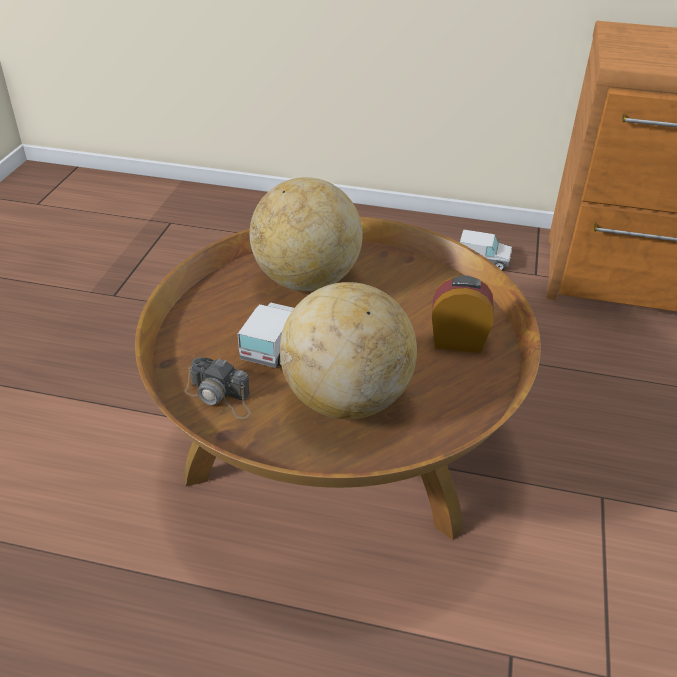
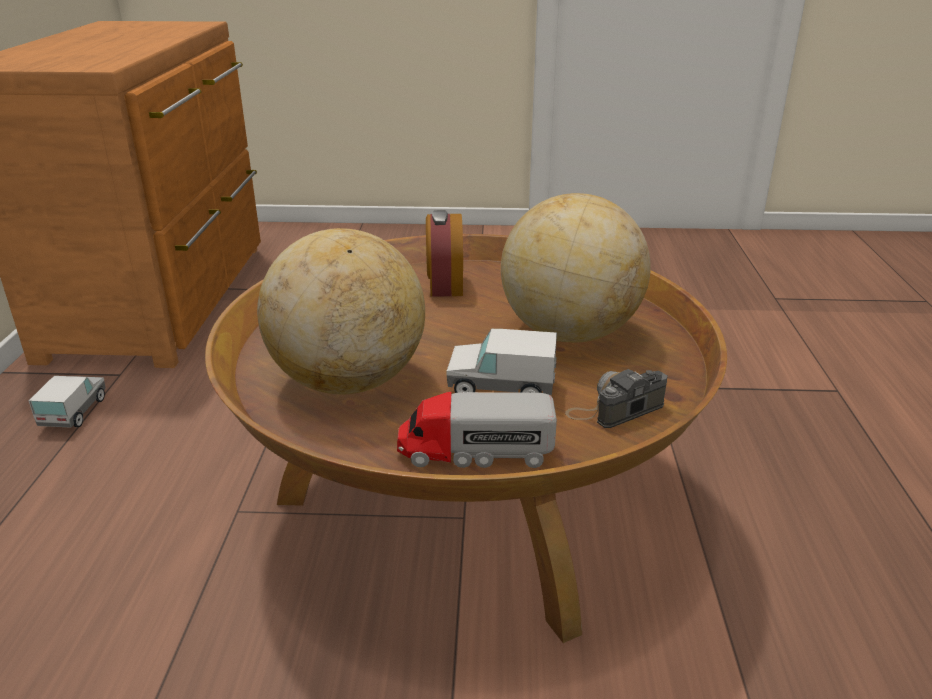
camera: 100 degrees left, 10 degrees down
camera [184,357,251,419] -> camera turned 135 degrees counterclockwise [565,369,668,428]
none -> toy truck [397,392,557,468]

